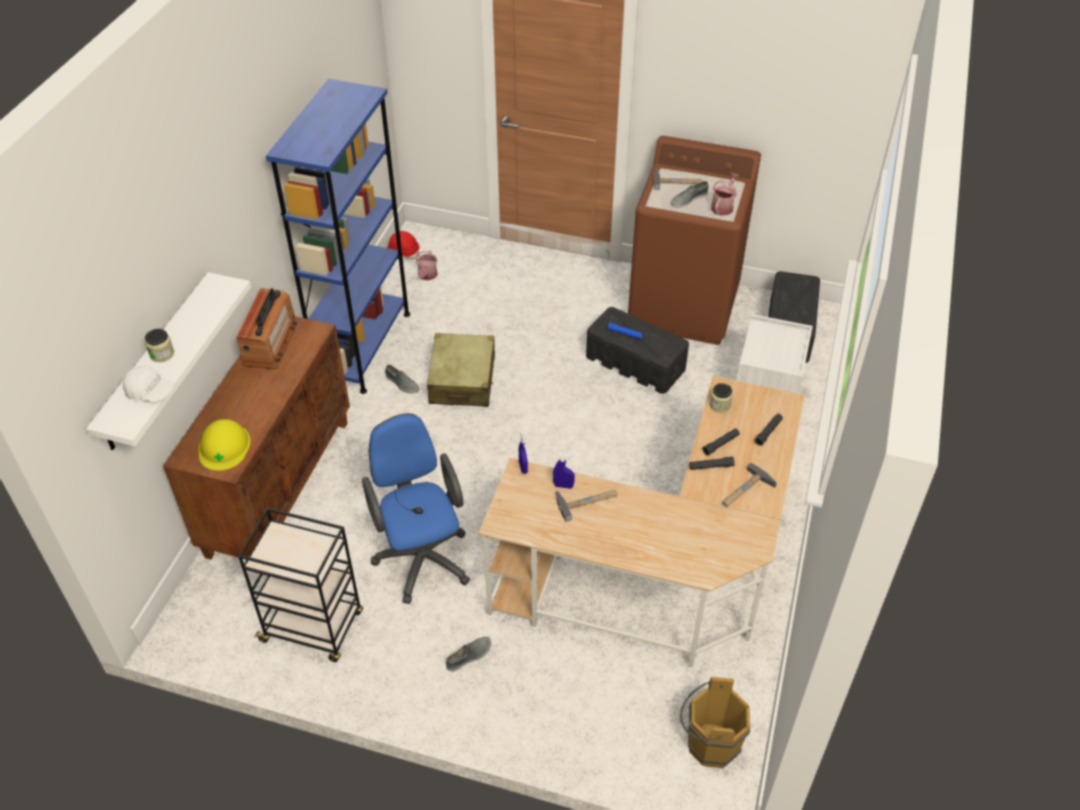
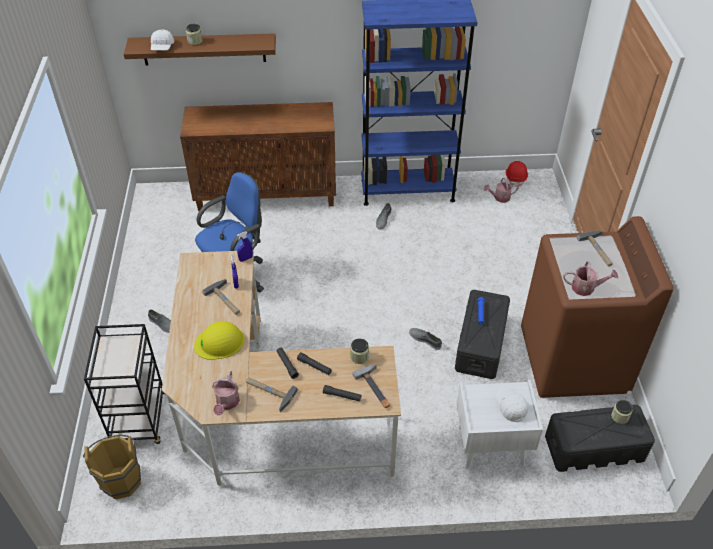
camera: 70 degrees right, 0 degrees up
white shelf [86,272,251,450] -> brown shelf [124,33,276,66]
yellow hard hat [199,419,251,471] -> yellow hard hat moved to [194,321,244,360]
radio [236,288,298,369] -> none
black cart [238,508,363,662] -> black cart moved to [84,324,165,444]
beige suitcase [427,333,495,407] -> none
grey shoe [671,181,709,208] -> grey shoe moved to [409,328,442,350]
none -> watering can [212,371,240,415]
none -> hammer [353,365,390,408]
none -> white cap [496,387,528,422]
none -> jar [611,400,633,424]

